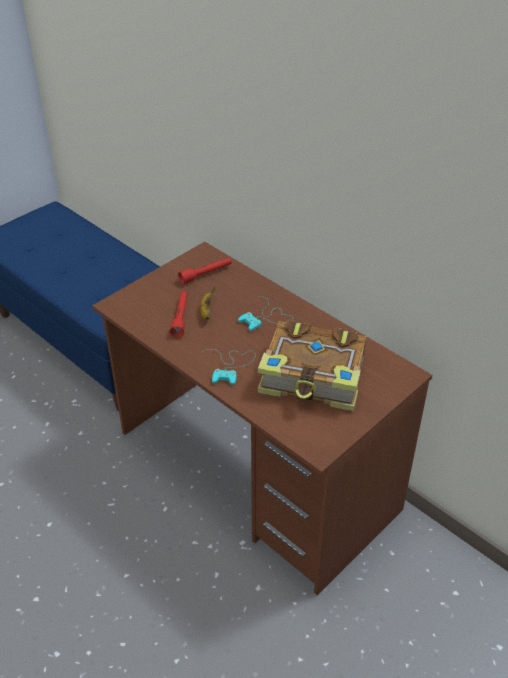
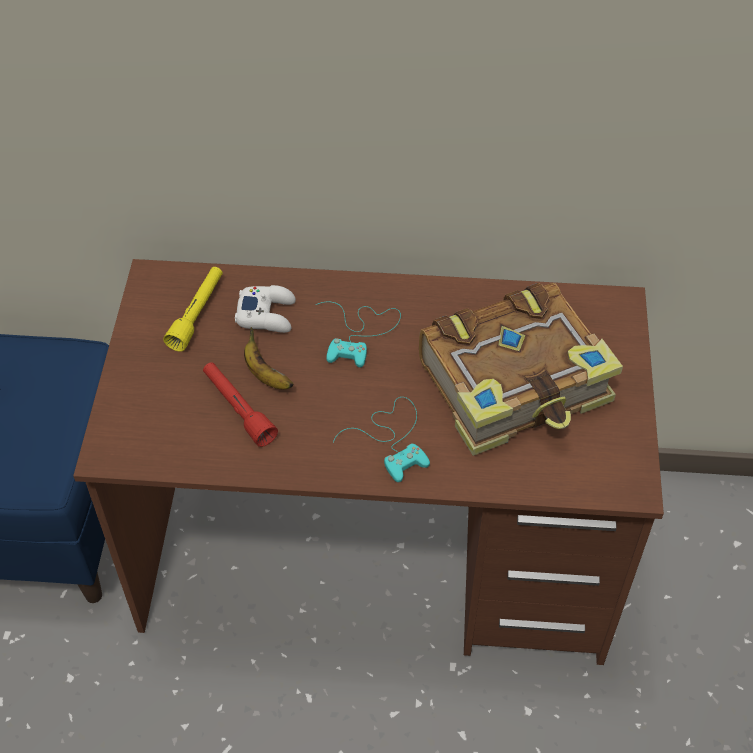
camera: 40 degrees left, 10 degrees up
red flashlight [178,258,232,284] -> yellow flashlight [163,267,223,352]
none -> white game controller [235,285,296,333]

